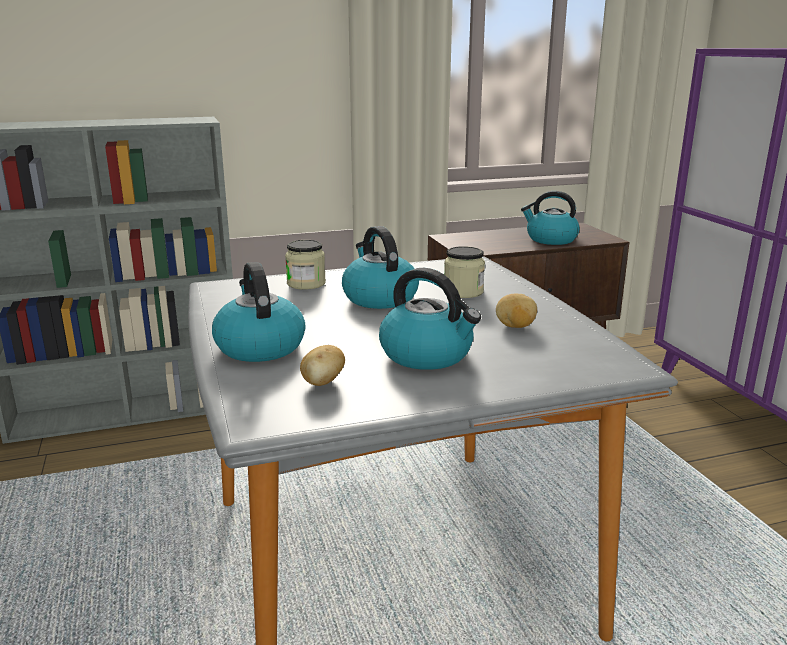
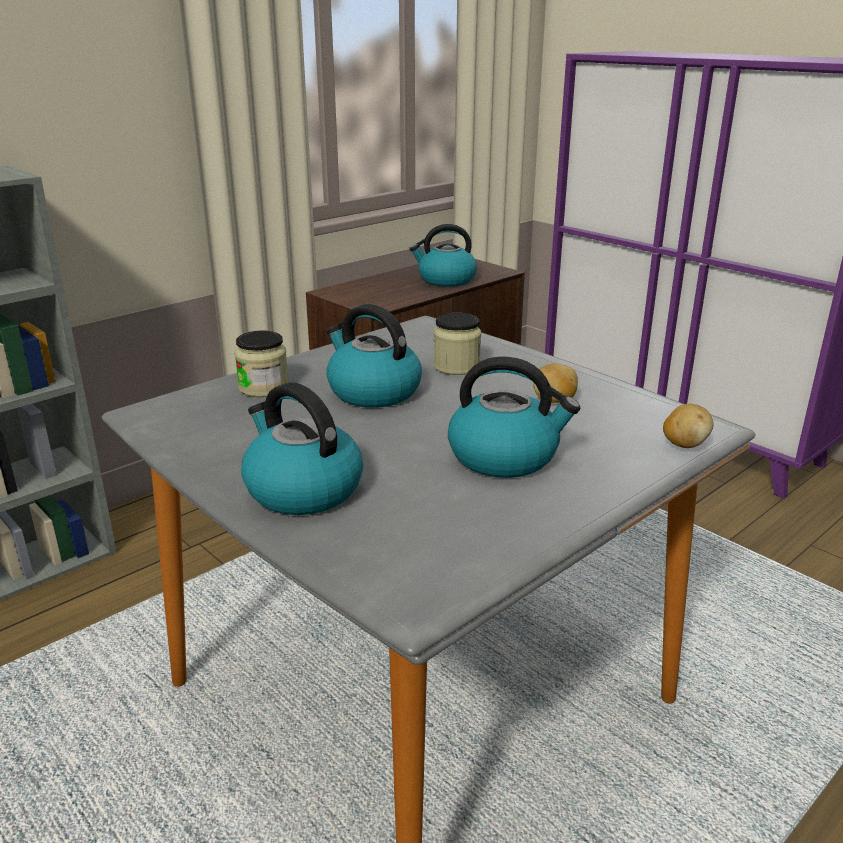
camera: 25 degrees left, 5 degrees up
potato [300,345,345,386] -> potato moved to [663,404,713,448]

